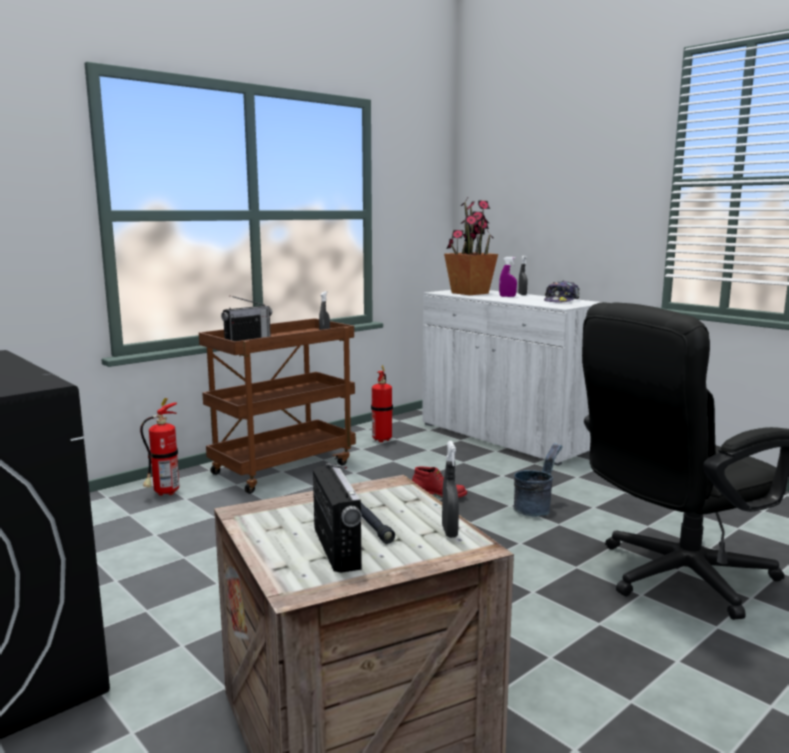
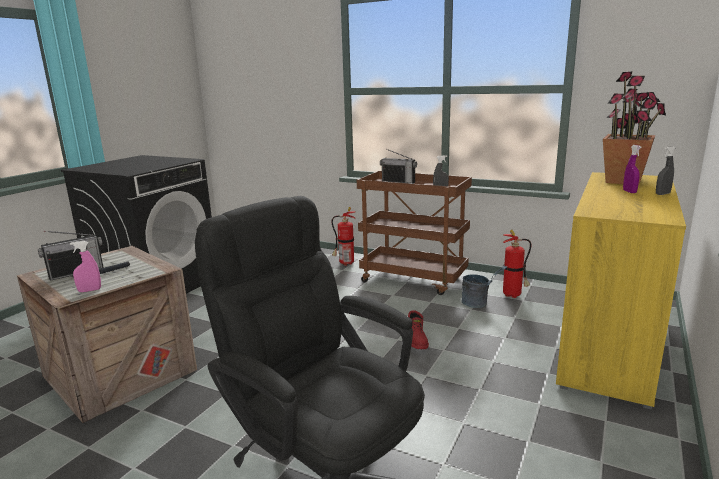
camera: 70 degrees right, 5 degrees up
white cabinet [422,290,606,466] -> yellow cabinet [556,172,686,410]
grey spray bottle [442,441,459,538] -> pink spray bottle [70,241,101,292]
grey bucket [514,443,563,517] -> grey bucket moved to [461,266,507,308]
cap [544,281,580,303] -> none

